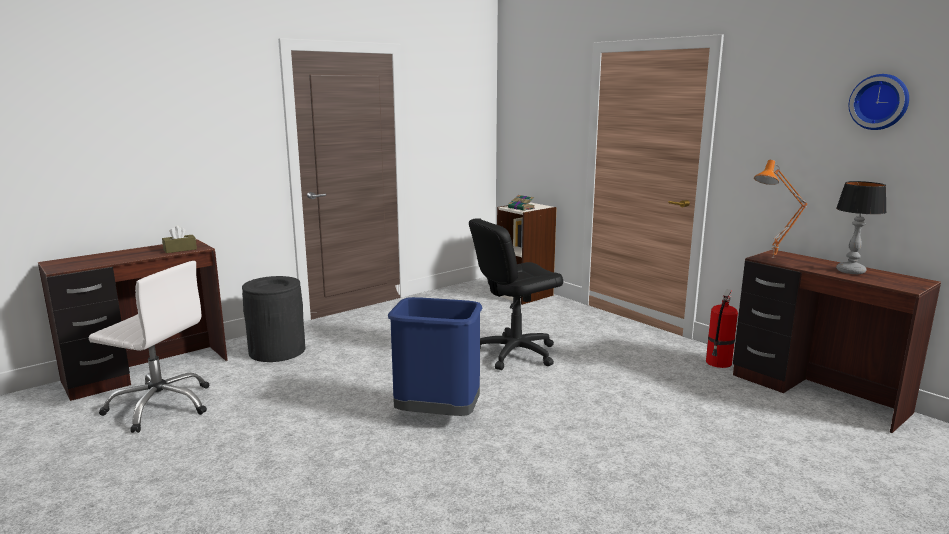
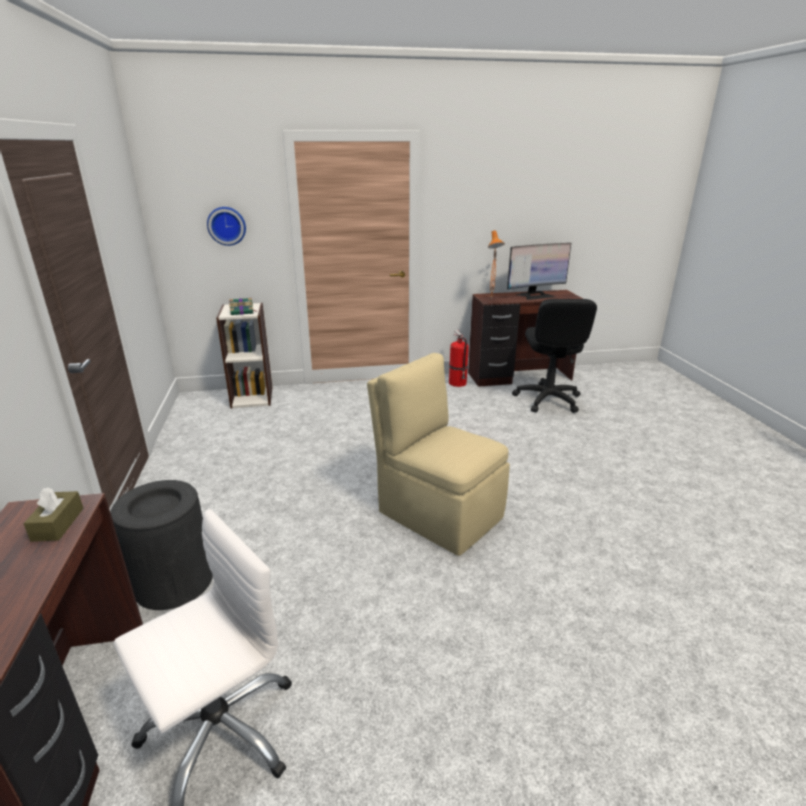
camera: 60 degrees left, 10 degrees up
blue trash can [388,297,482,416] -> beige chair [367,353,510,556]
black office chair [469,219,563,370] -> black office chair moved to [512,299,597,413]
table lamp [836,181,887,274] -> monitor [507,243,571,300]
wall clock [849,74,909,130] -> wall clock moved to [207,207,246,246]

